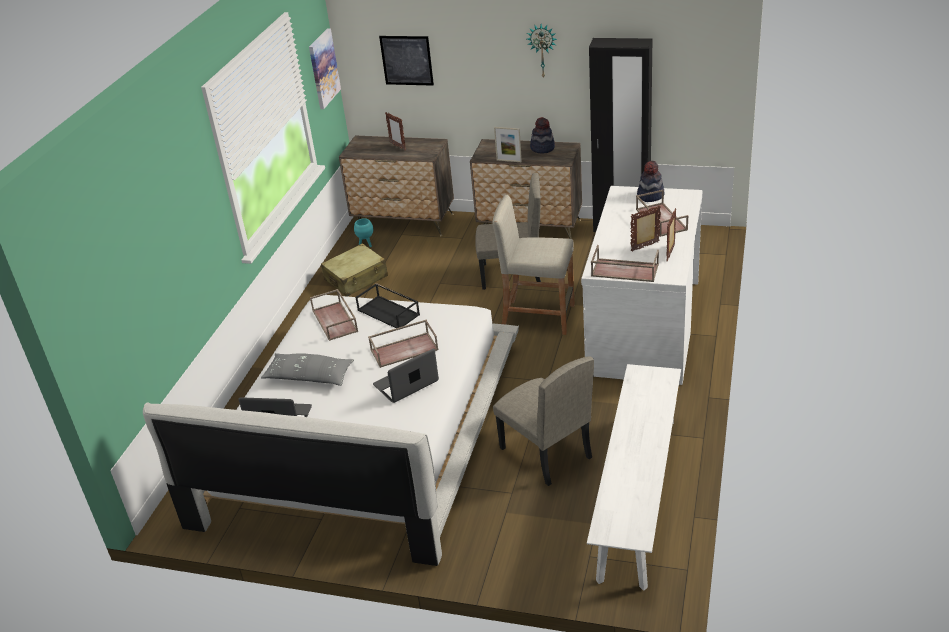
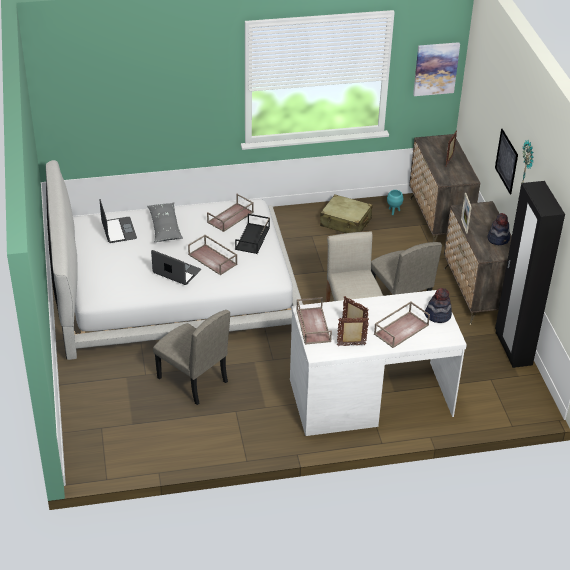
camera: 60 degrees right, 5 degrees up
picture [379,36,434,86] -> picture moved to [495,129,518,194]
beige chair [493,356,594,486] -> beige chair turned 75 degrees counterclockwise [153,310,230,405]
white bench [587,364,681,591] -> none

